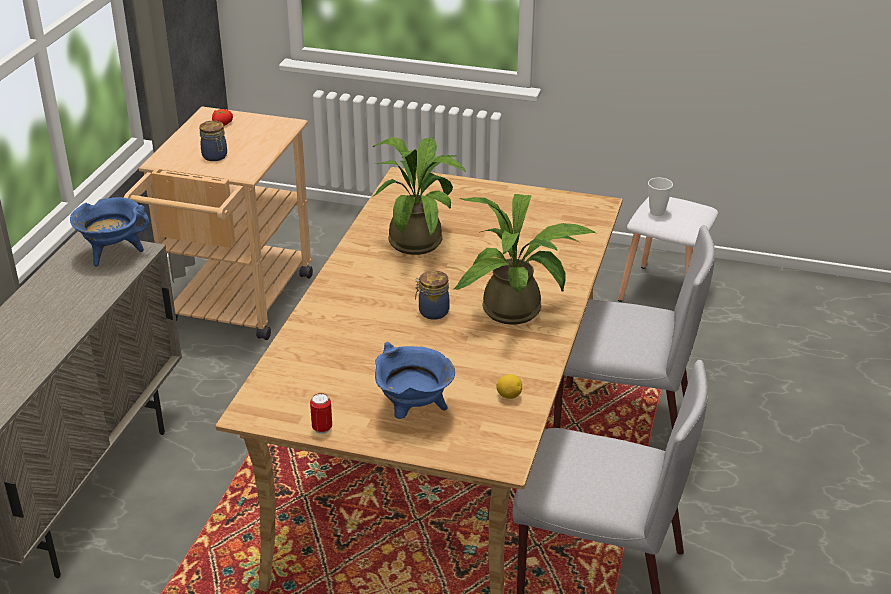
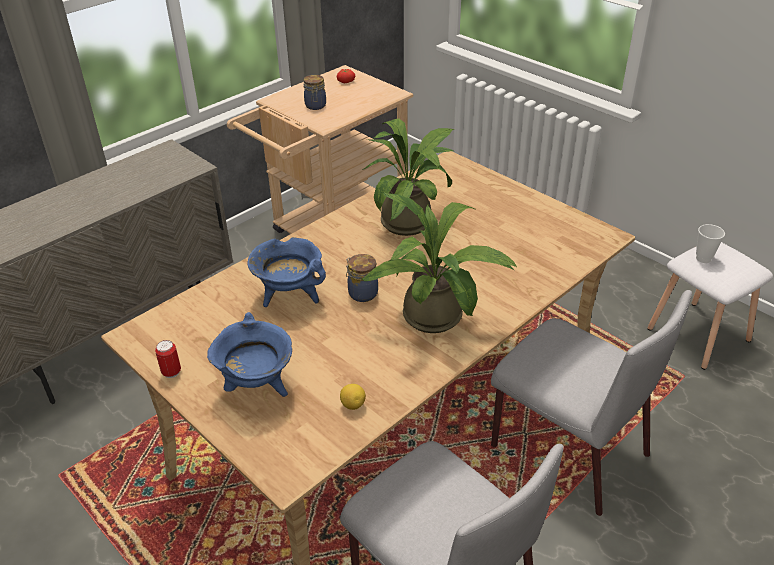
camera: 30 degrees right, 5 degrees up
blue cooking pot [70,197,149,267] -> blue cooking pot moved to [248,237,326,307]

